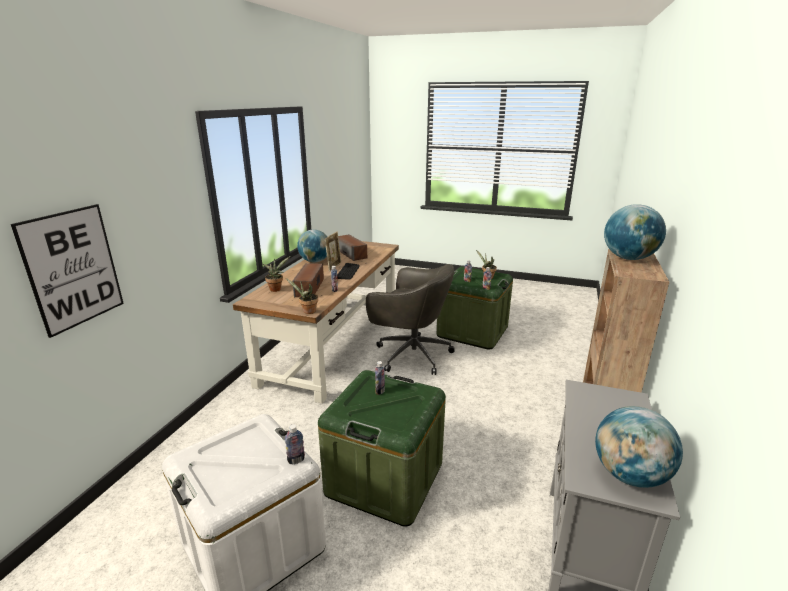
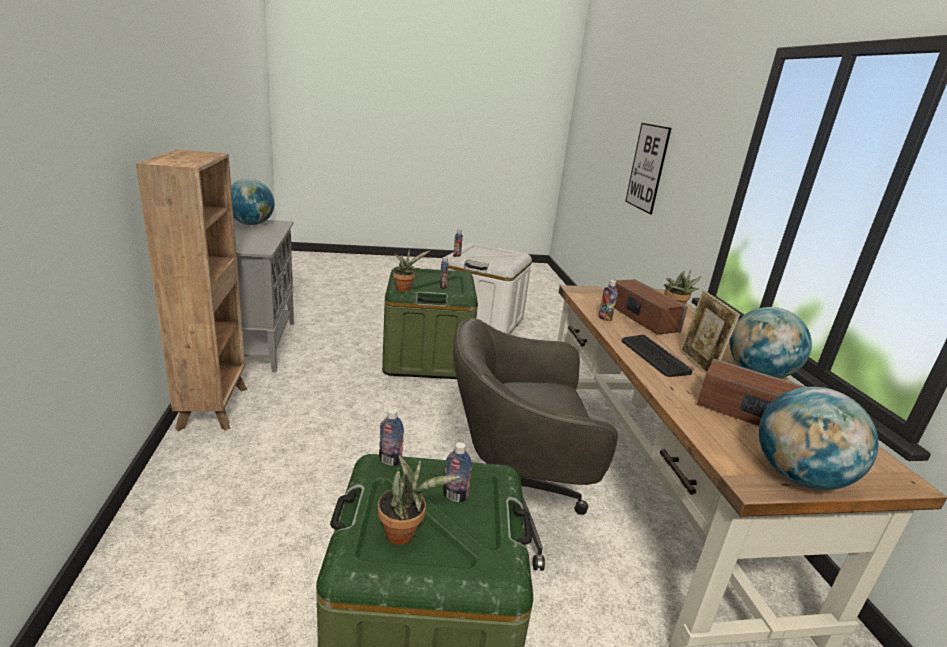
camera: 150 degrees right, 0 degrees up
potted plant [286,278,318,314] -> potted plant moved to [393,249,430,292]
globe [604,204,666,260] -> globe moved to [759,387,879,490]

